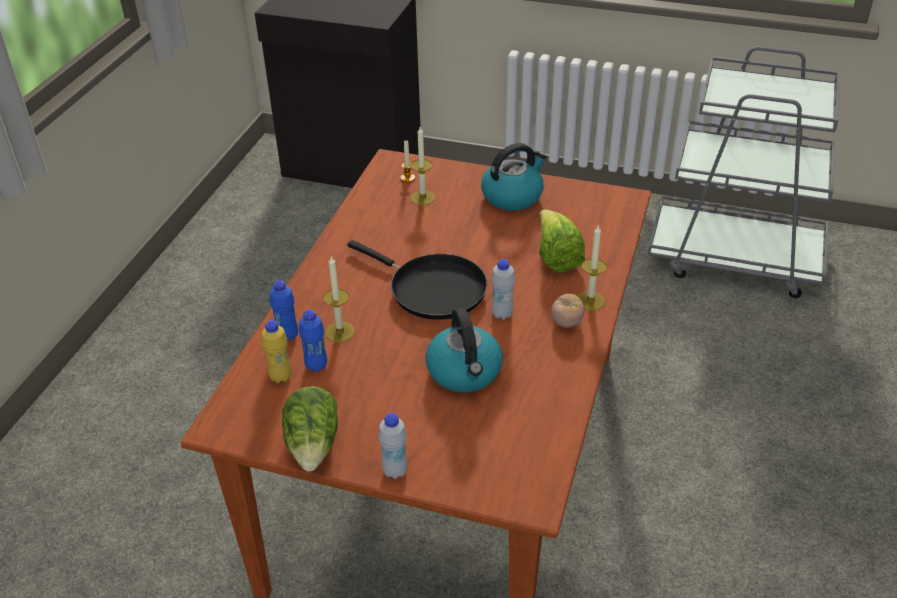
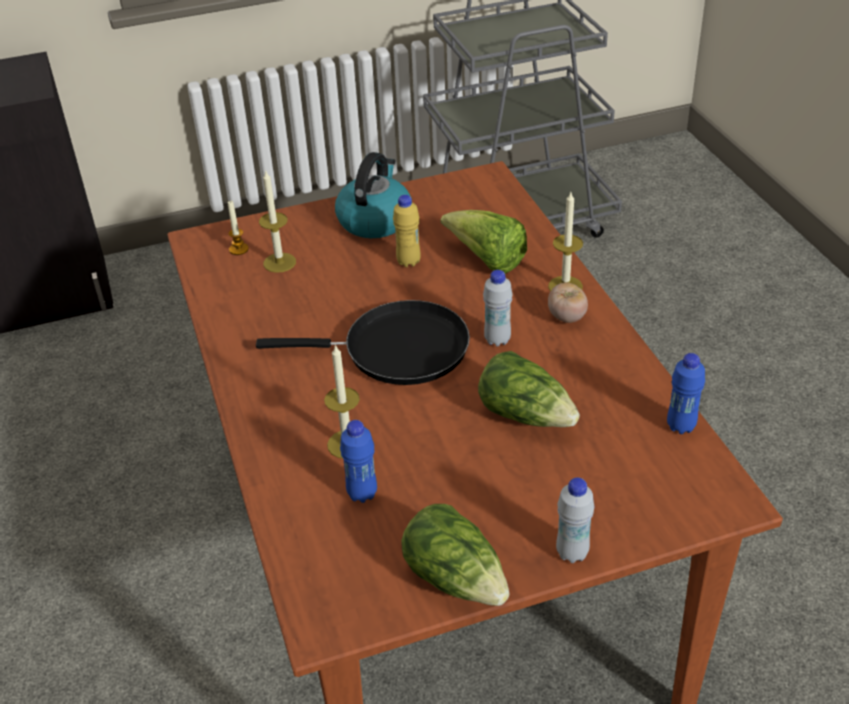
camera: 35 degrees left, 0 degrees up
yellow bottle [262,320,292,383] -> yellow bottle moved to [393,195,421,267]
blue bottle [270,280,298,341] -> blue bottle moved to [667,353,705,434]
kettle [425,307,503,392] -> lettuce [478,351,580,427]

